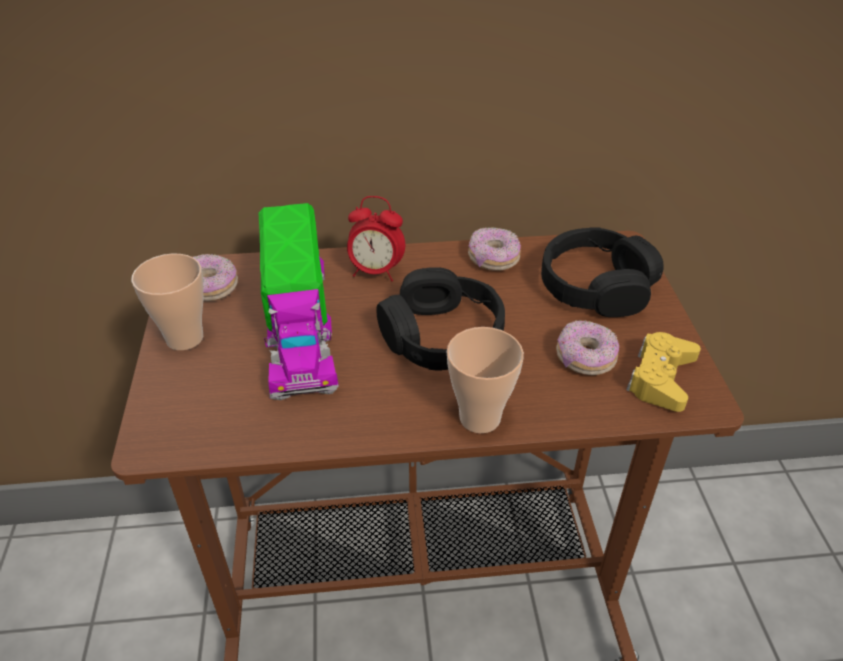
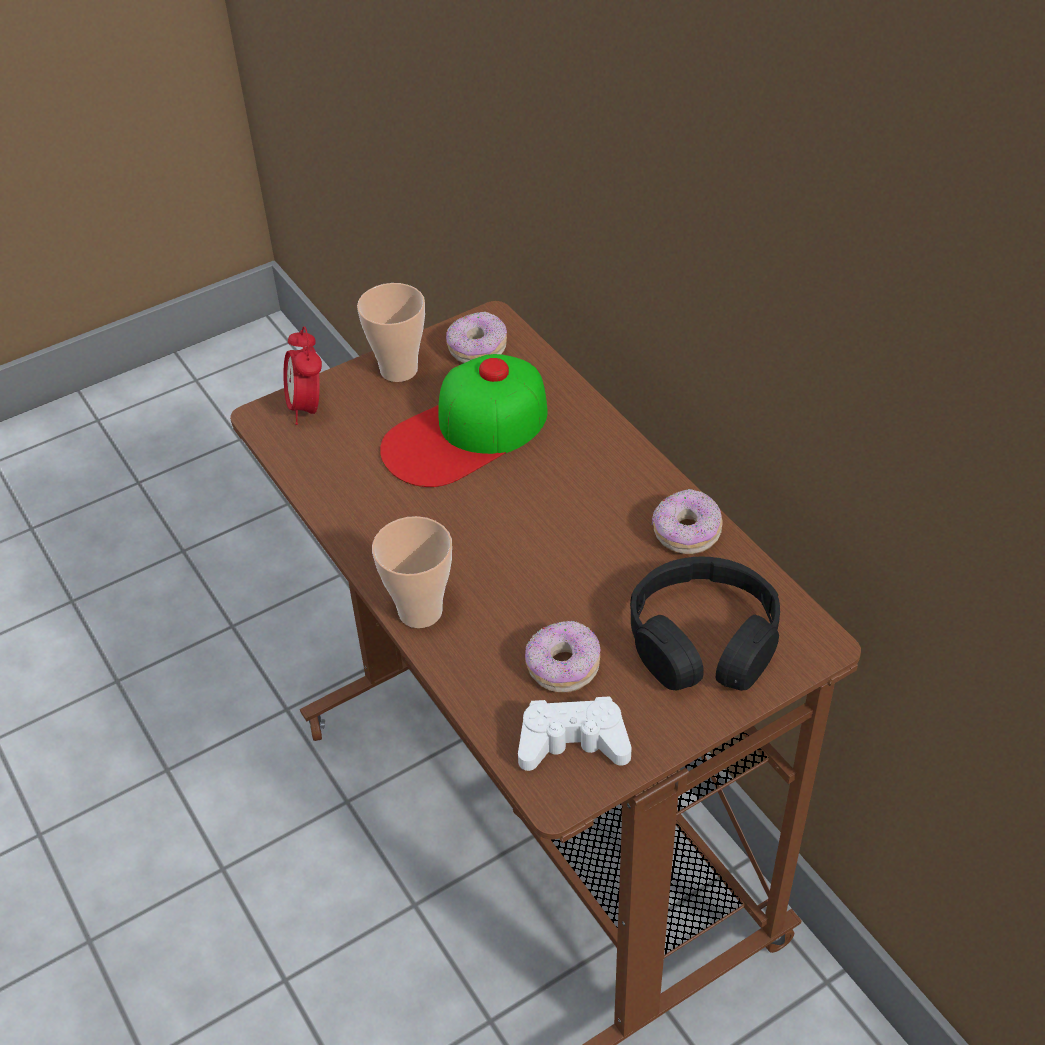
camera: 65 degrees right, 5 degrees up
toy truck [258,203,339,400] -> cap [380,354,548,487]
alarm clock [347,196,405,282] -> alarm clock moved to [284,326,322,425]
black headphones [376,267,505,371] -> none
yellow game controller [626,332,701,412] -> white game controller [518,696,632,771]

